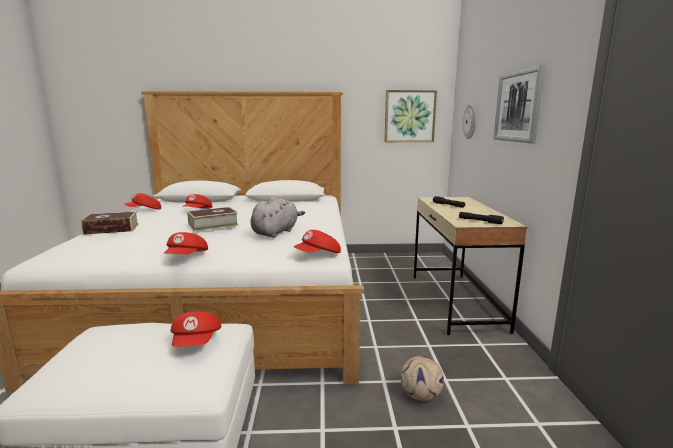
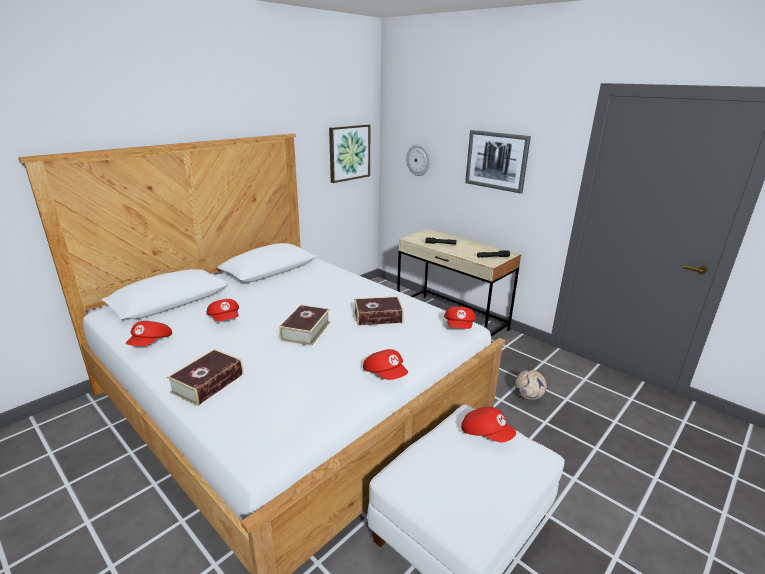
camera: 45 degrees left, 10 degrees up
grey plush toy [251,197,305,238] -> book [354,296,404,326]

